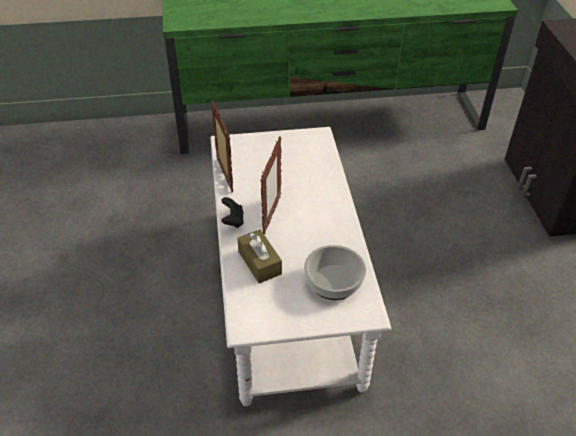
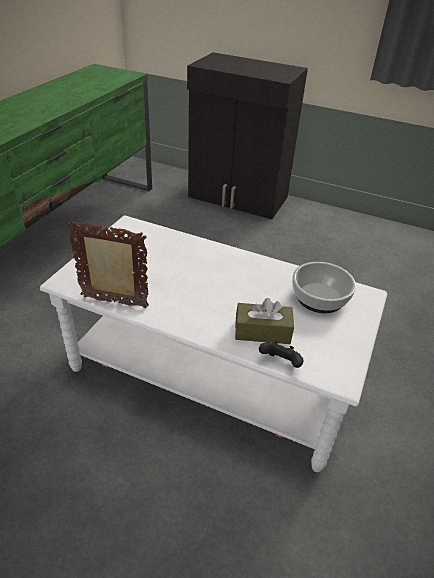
camera: 60 degrees left, 5 degrees down
black game controller [221,197,244,228] -> black game controller moved to [259,341,304,368]
picture frame [260,136,281,235] -> none

